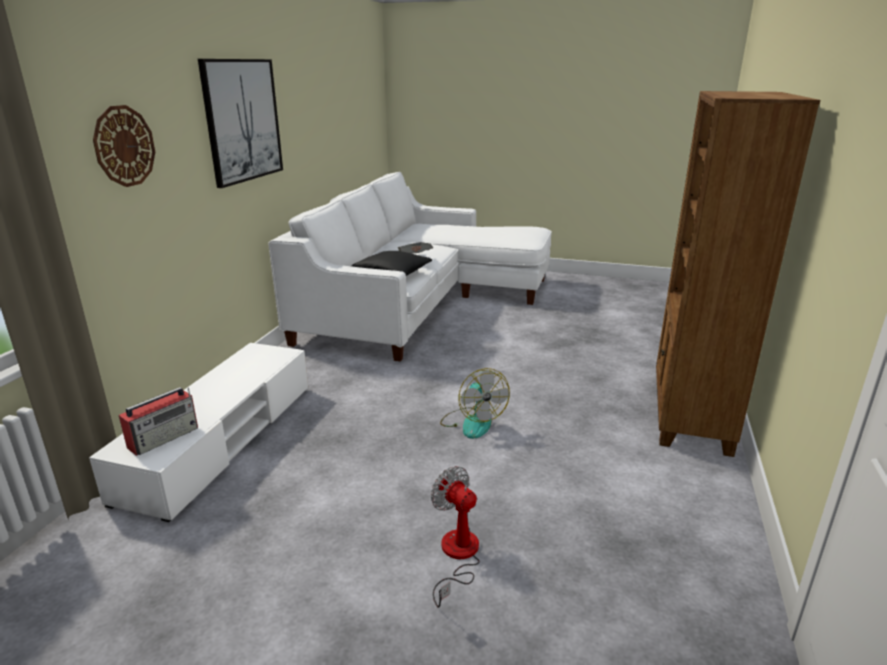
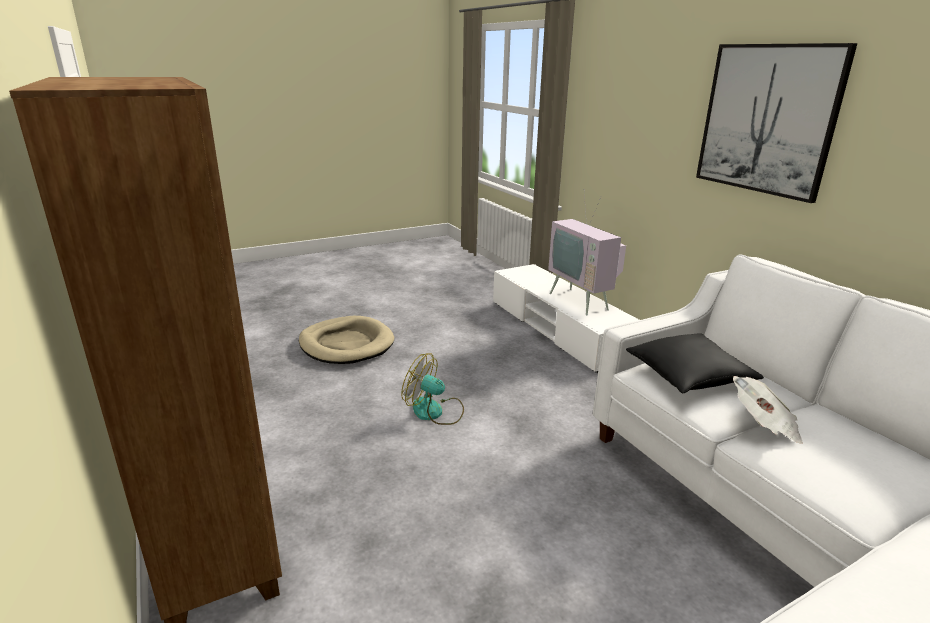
camera: 135 degrees right, 0 degrees up
wall clock [93,105,155,187] -> none
radio [119,387,198,456] -> none
fan [431,466,480,608] -> beige dog bed [299,316,394,364]
none -> television [548,196,626,315]

